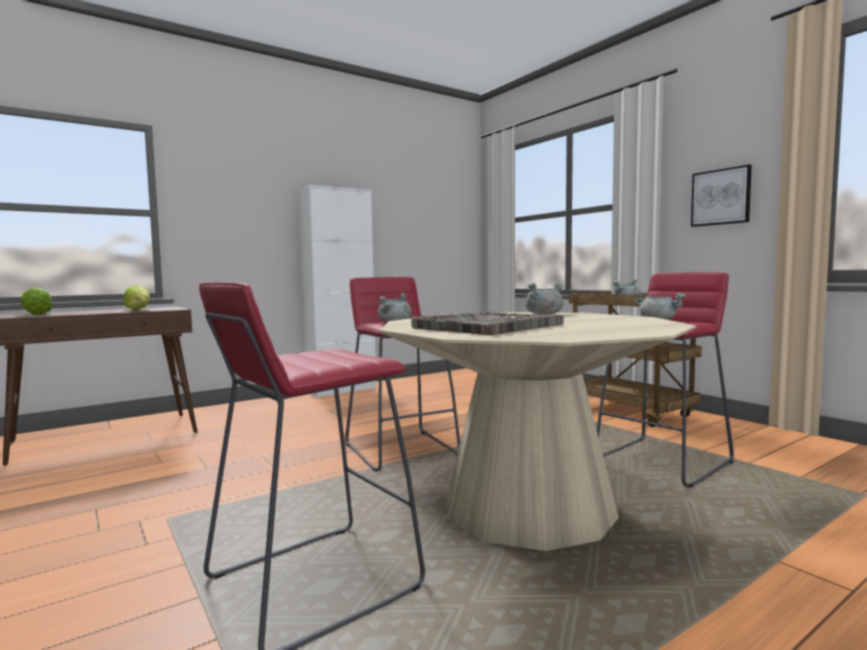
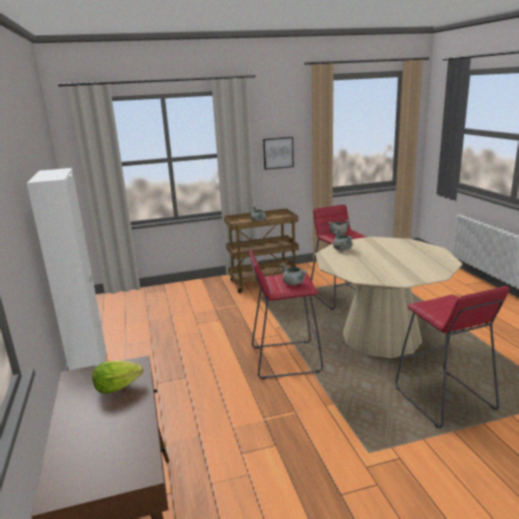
camera: 70 degrees left, 15 degrees up
lettuce [20,287,53,314] -> none
grey tray [411,312,564,335] -> none

